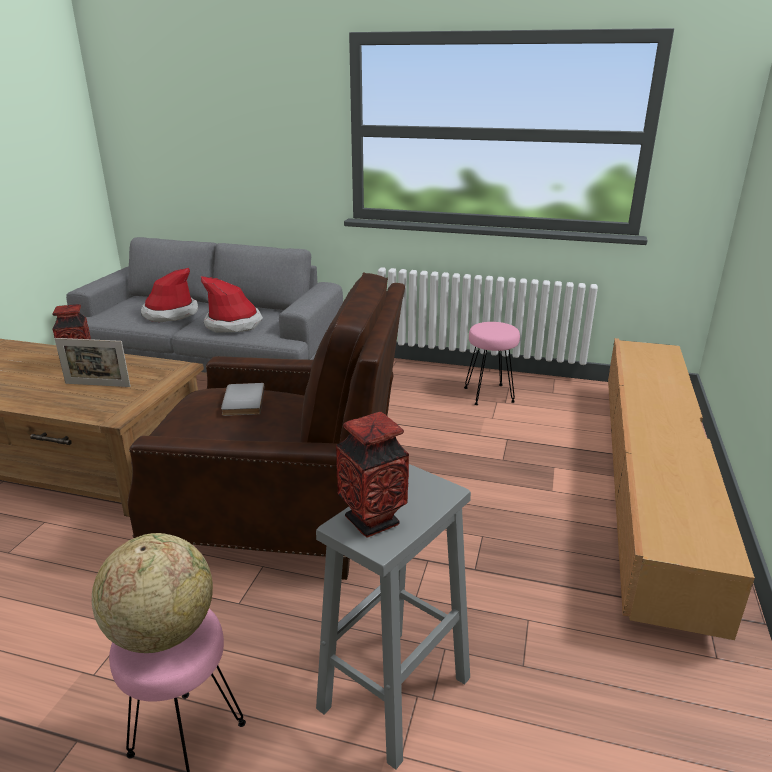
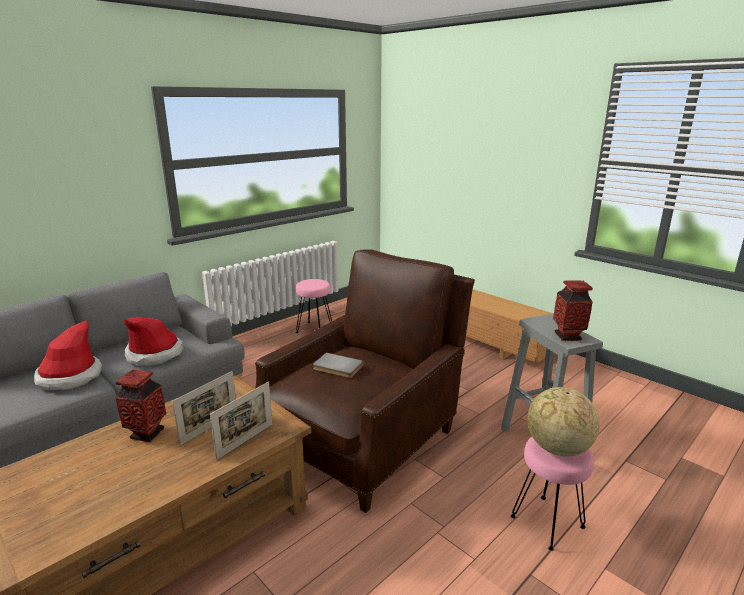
camera: 60 degrees left, 5 degrees down
none -> picture frame [210,382,272,460]

